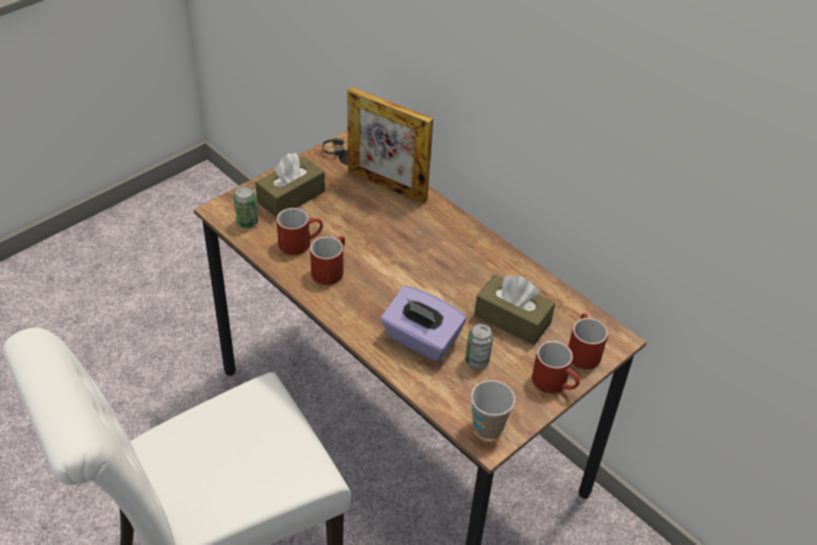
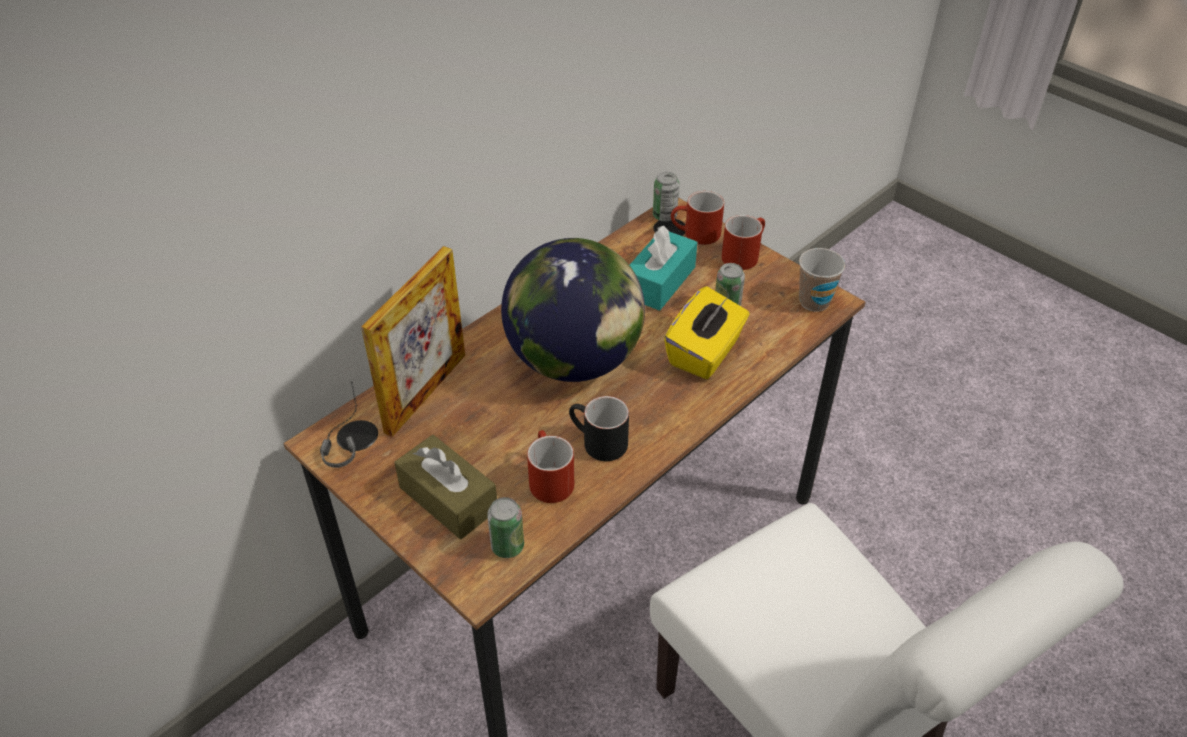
camera: 90 degrees left, 0 degrees up
red mug [310,236,345,285] -> black mug [569,396,629,461]
purple tissue box [381,286,466,362] -> yellow tissue box [664,286,750,379]
brown tissue box [474,274,555,345] -> turquoise tissue box [630,226,697,311]
none -> globe [501,238,645,382]
none -> can [653,172,679,222]

